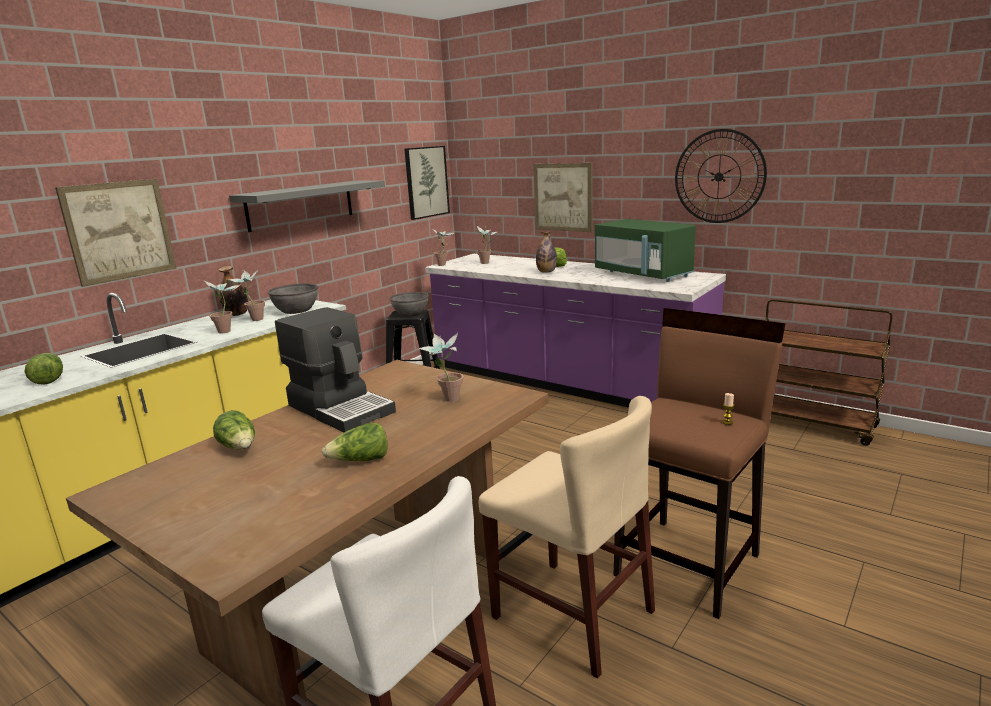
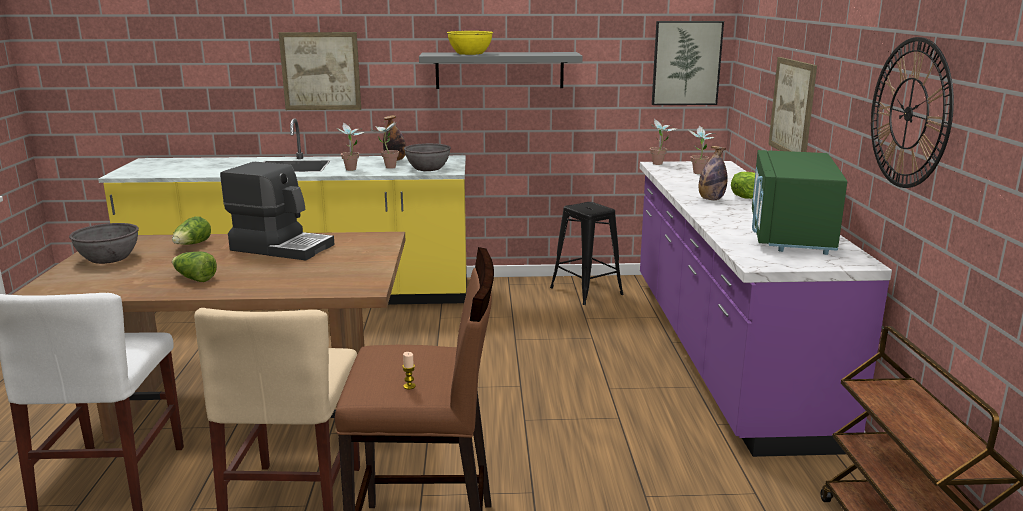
camera: 50 degrees right, 0 degrees up
lettuce [24,353,63,385] -> none
coffee machine [275,307,396,432] -> coffee machine turned 75 degrees counterclockwise [220,162,335,260]
grey bowl [390,292,429,317] -> grey bowl moved to [69,223,139,264]
potted plant [418,333,464,402] -> none
none -> yellow bowl [447,31,493,55]

